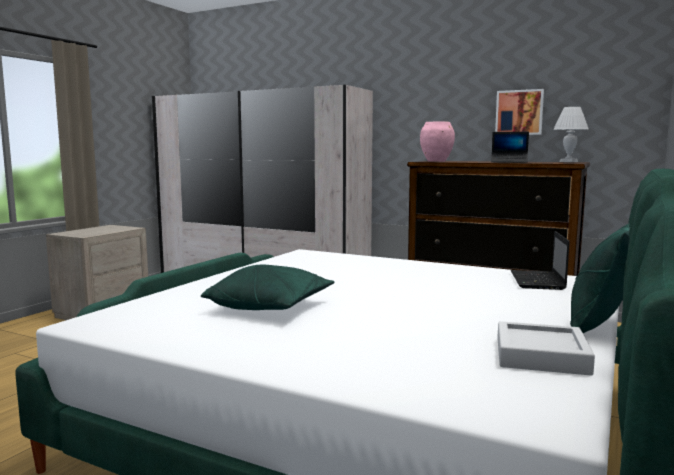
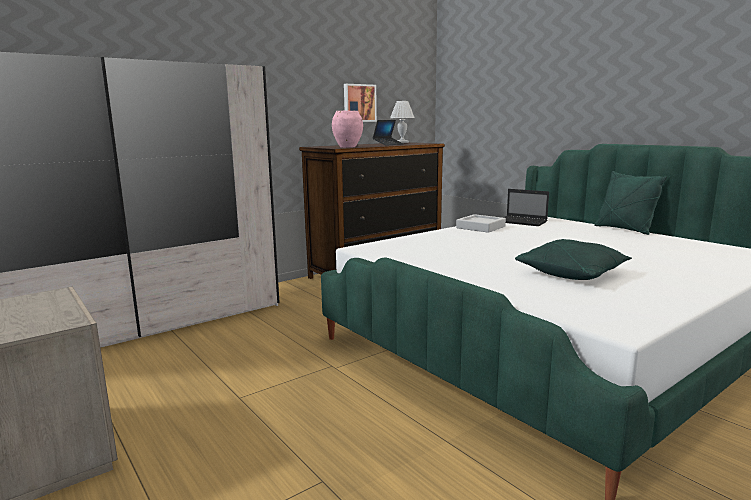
camera: 65 degrees left, 5 degrees up
grey tray [497,321,595,376] -> grey tray moved to [456,214,506,233]

